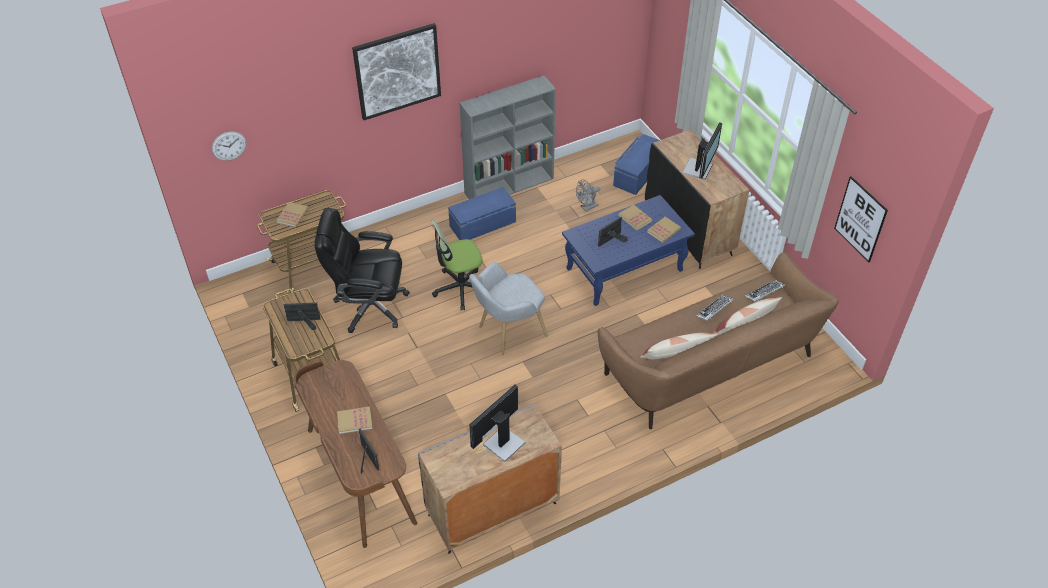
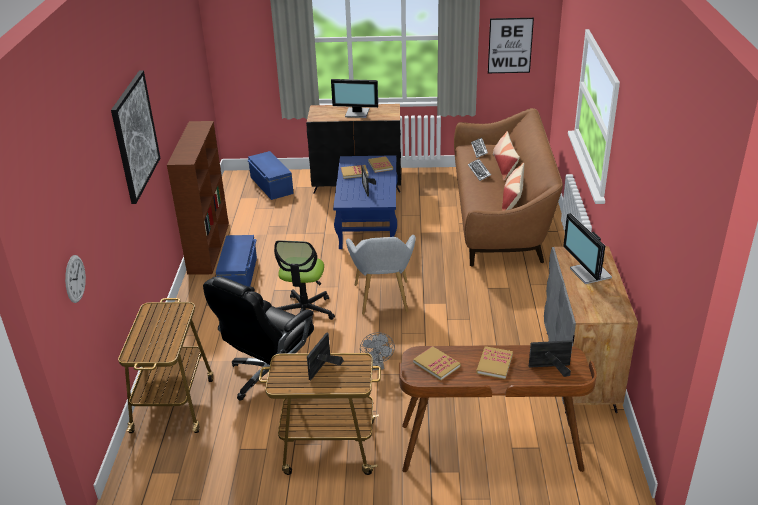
camera: 60 degrees left, 15 degrees down
book [276,202,308,227] -> book moved to [413,346,461,381]
grey bookcase [459,76,556,199] -> brown bookcase [167,121,229,275]
grey fan [576,180,600,212] -> grey fan moved to [360,332,395,370]
monitor [682,122,722,180] -> monitor turned 135 degrees clockwise [331,79,378,118]

